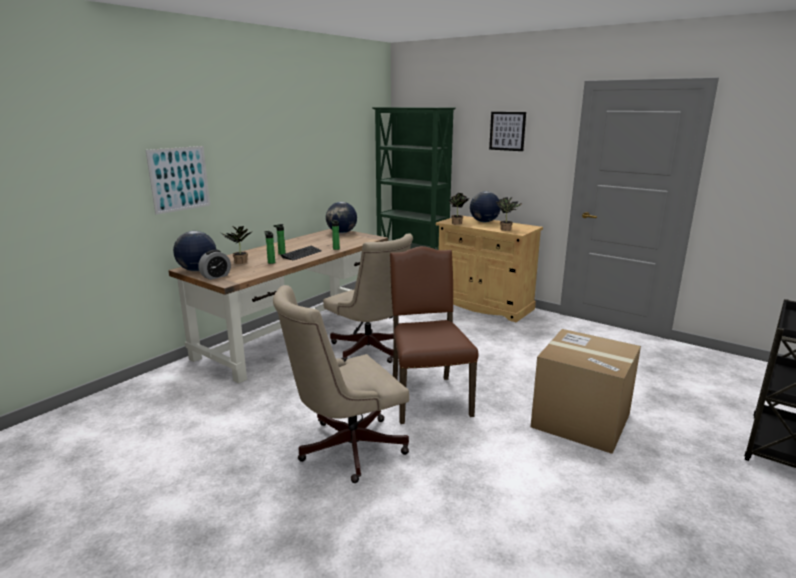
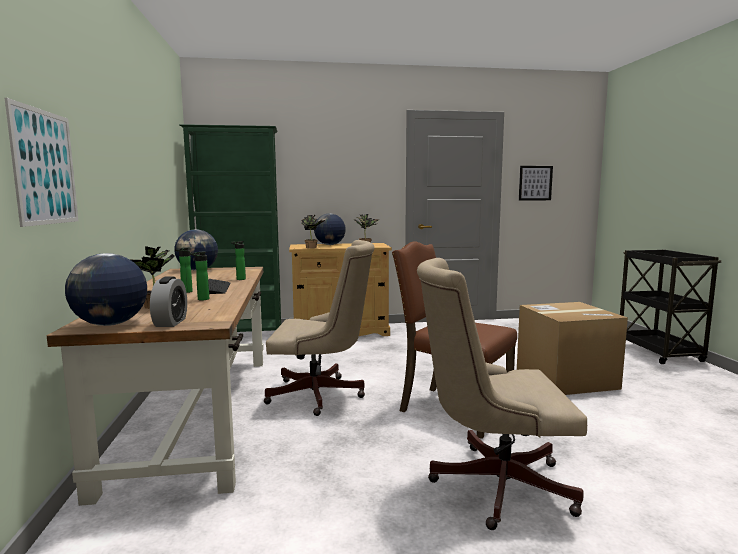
camera: 45 degrees left, 10 degrees down
beige office chair [273,285,409,483] -> beige office chair turned 75 degrees clockwise [417,258,587,530]
picture [489,112,526,151] -> picture moved to [519,166,553,201]

